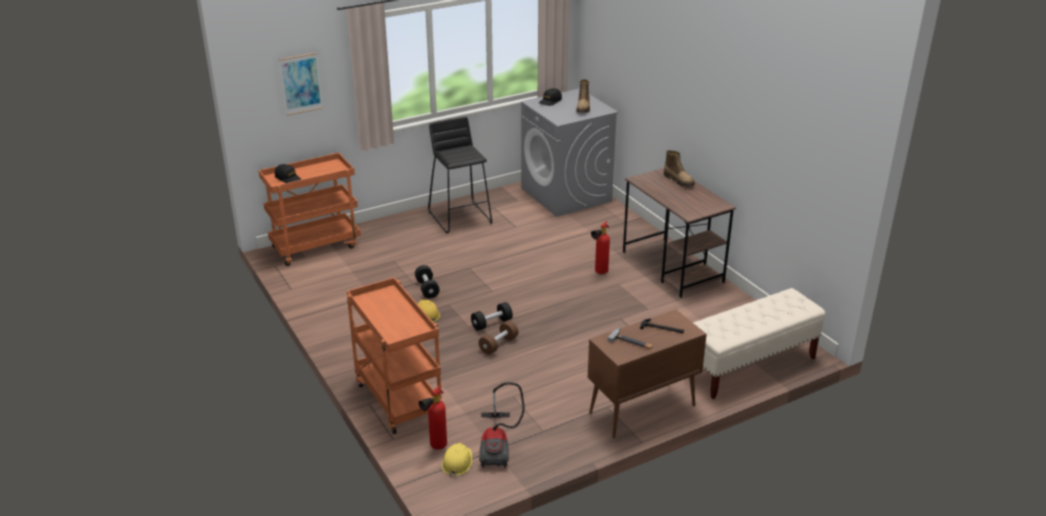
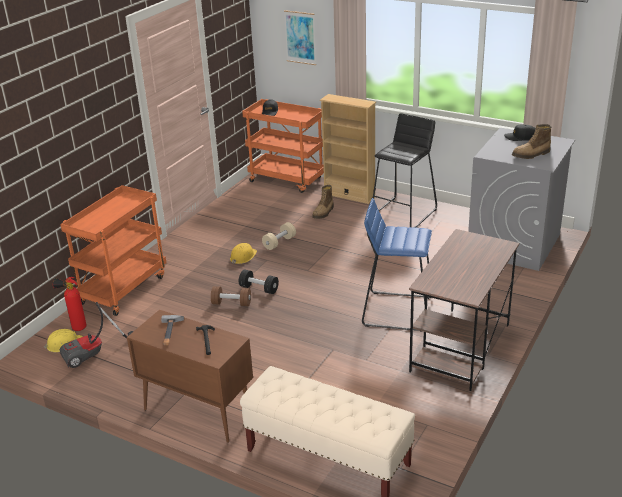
camera: 60 degrees right, 0 degrees up
black dumbbell [415,265,440,298] -> beige dumbbell [262,222,296,250]
fire extinguisher [591,221,610,274] -> blue stool [362,198,432,331]
boot [663,150,695,187] -> boot moved to [312,185,334,219]
none -> beige bookcase [320,94,376,204]

